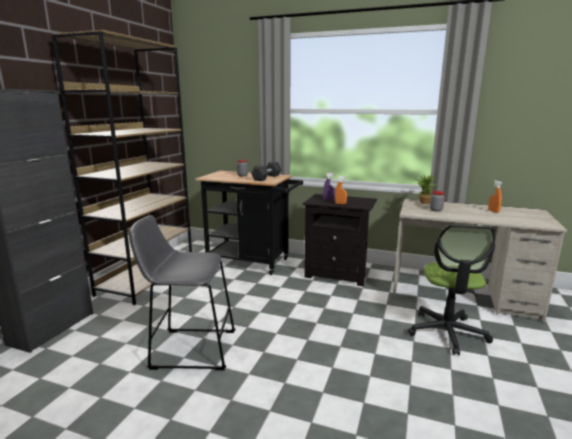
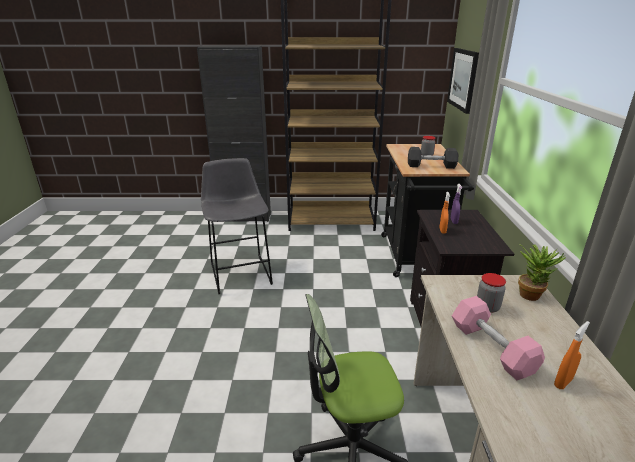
camera: 70 degrees right, 10 degrees up
none -> picture [447,48,479,114]
none -> pink dumbbell [452,296,545,380]

